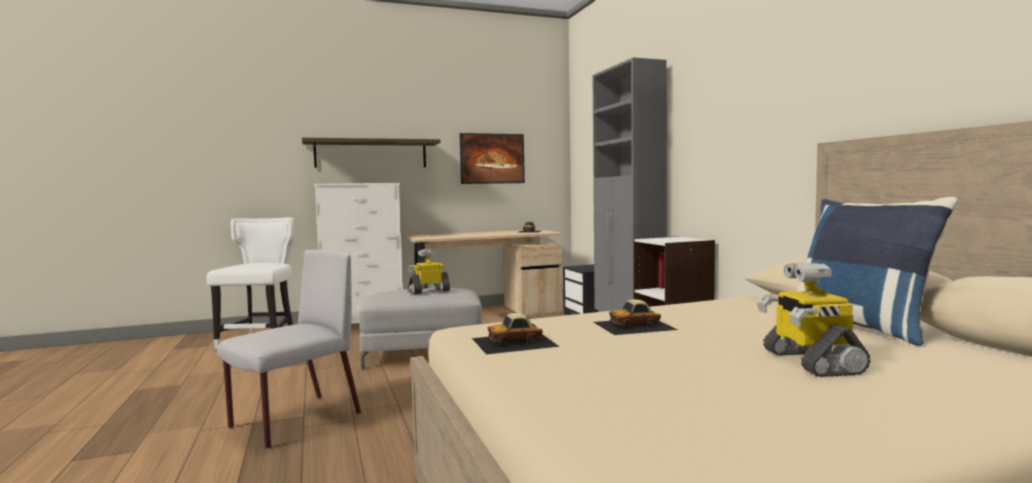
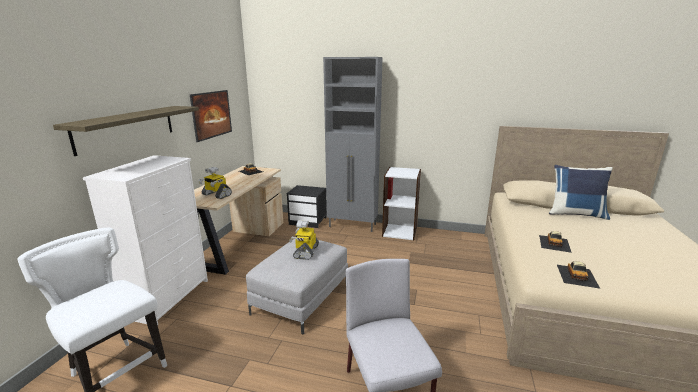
camera: 55 degrees left, 15 degrees up
toy robot [757,262,870,377] -> toy robot moved to [198,167,232,199]

